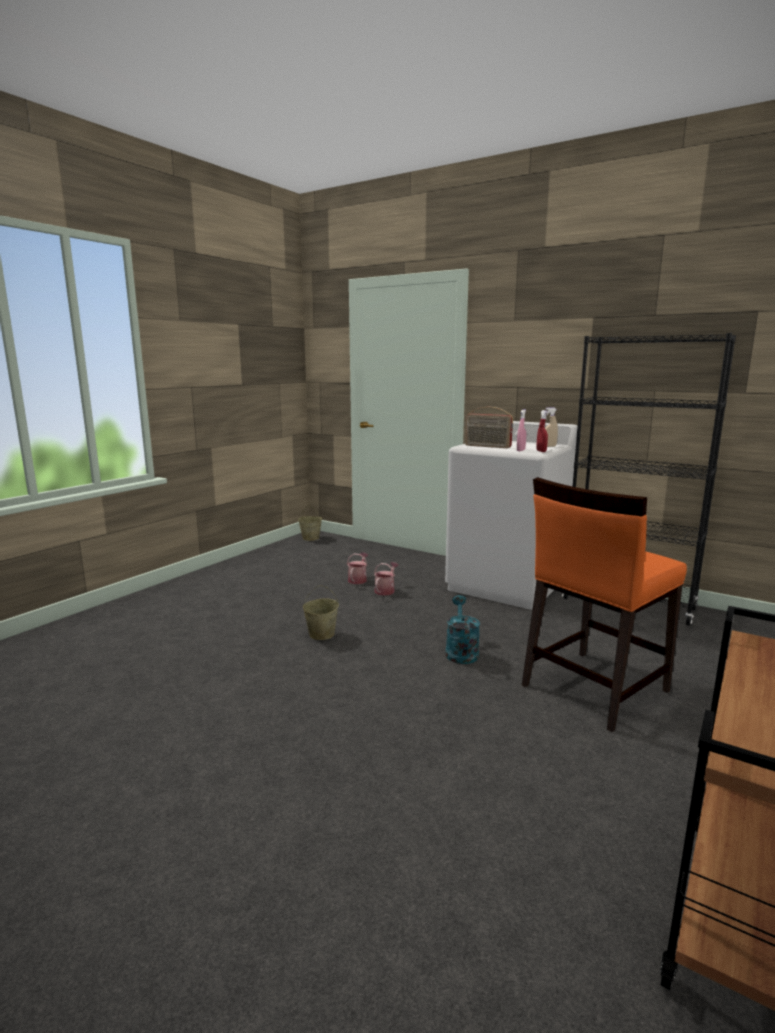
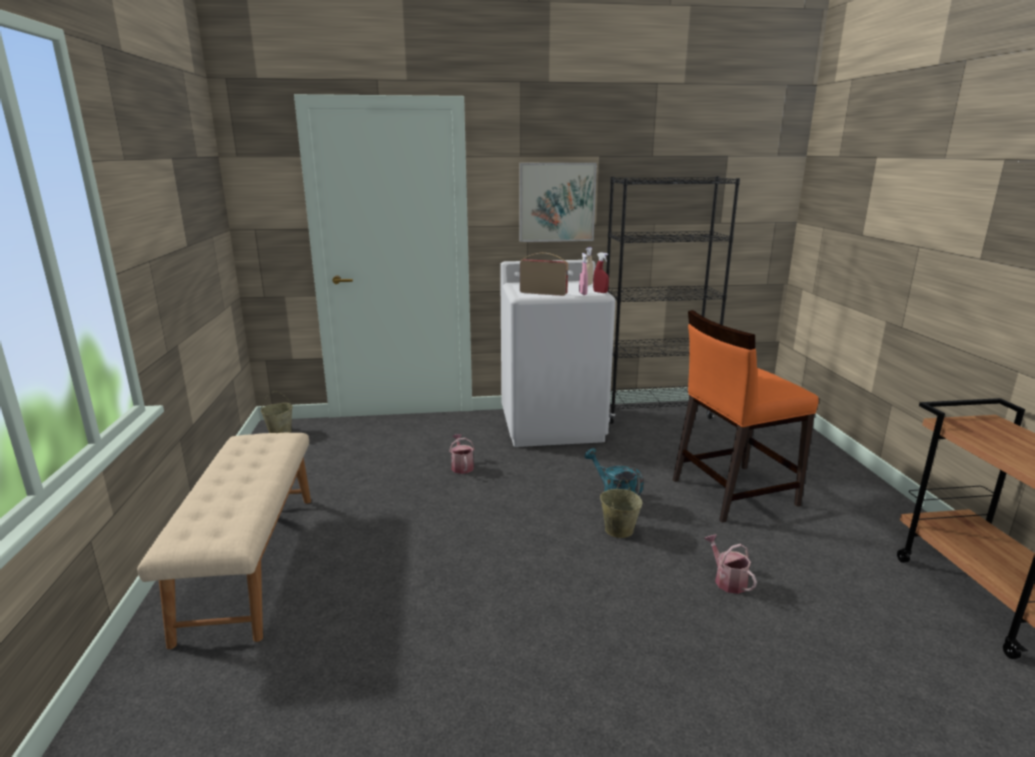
camera: 40 degrees left, 5 degrees up
beige bucket [303,585,339,640] -> beige bucket moved to [600,477,642,538]
watering can [347,552,368,584] -> watering can moved to [704,534,757,594]
radio [465,407,513,448] -> radio turned 150 degrees counterclockwise [520,253,568,296]
orange chair [522,477,687,732] -> orange chair turned 60 degrees clockwise [673,310,819,523]
none -> beige bench [137,433,311,649]
none -> picture [519,163,597,242]

